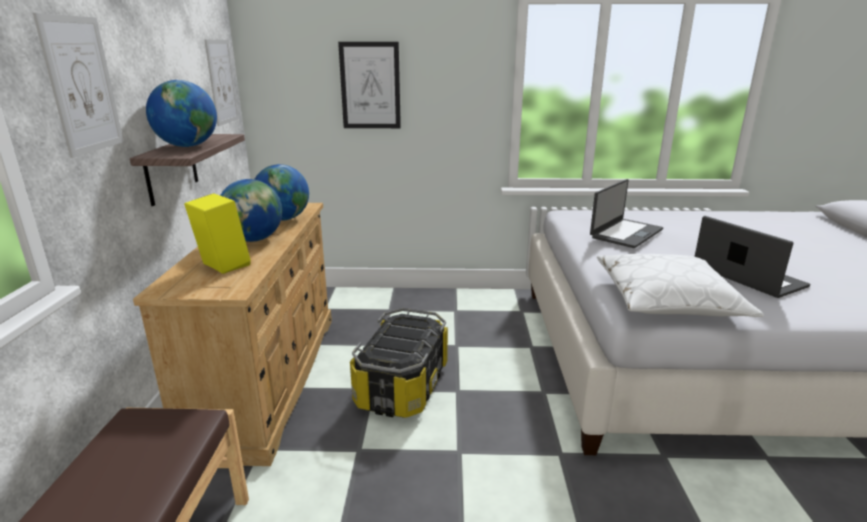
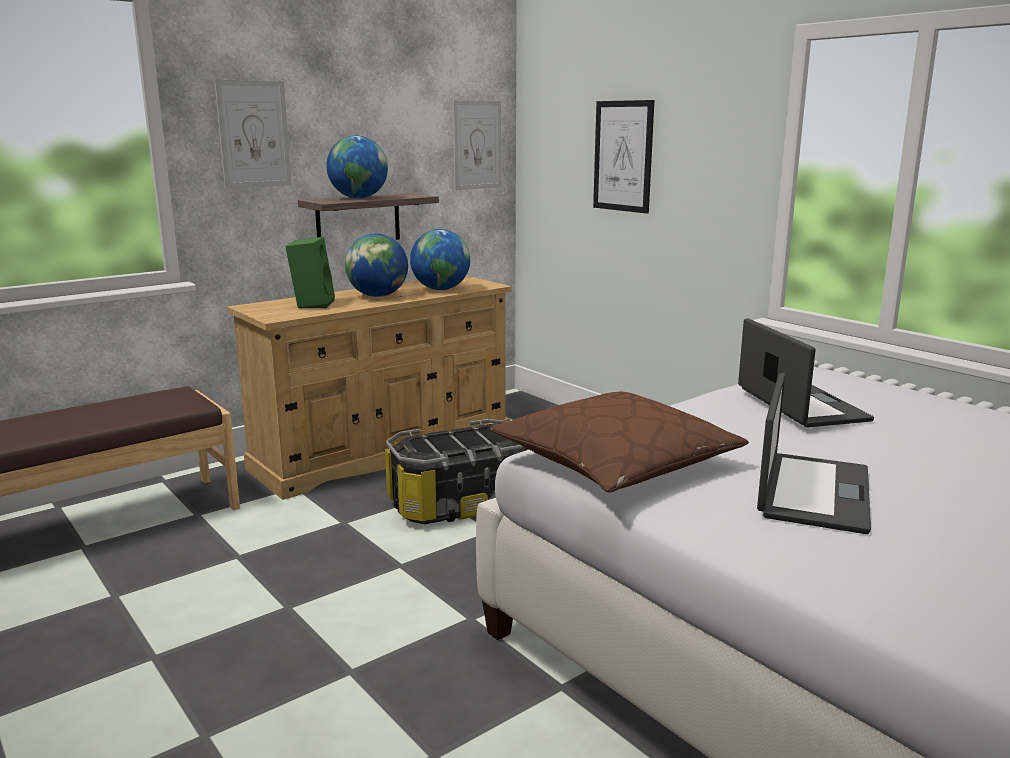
camera: 50 degrees right, 5 degrees down
yellow speaker [184,193,251,274] -> green speaker [285,237,335,309]
laptop [590,179,663,248] -> laptop turned 105 degrees counterclockwise [738,318,874,427]
white pillow [597,254,764,317] -> brown pillow [490,392,749,493]

